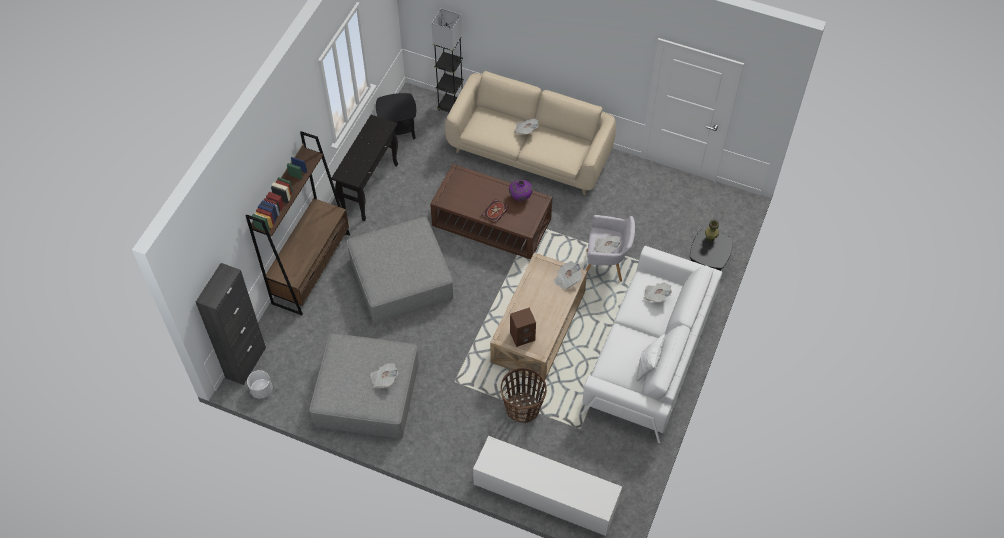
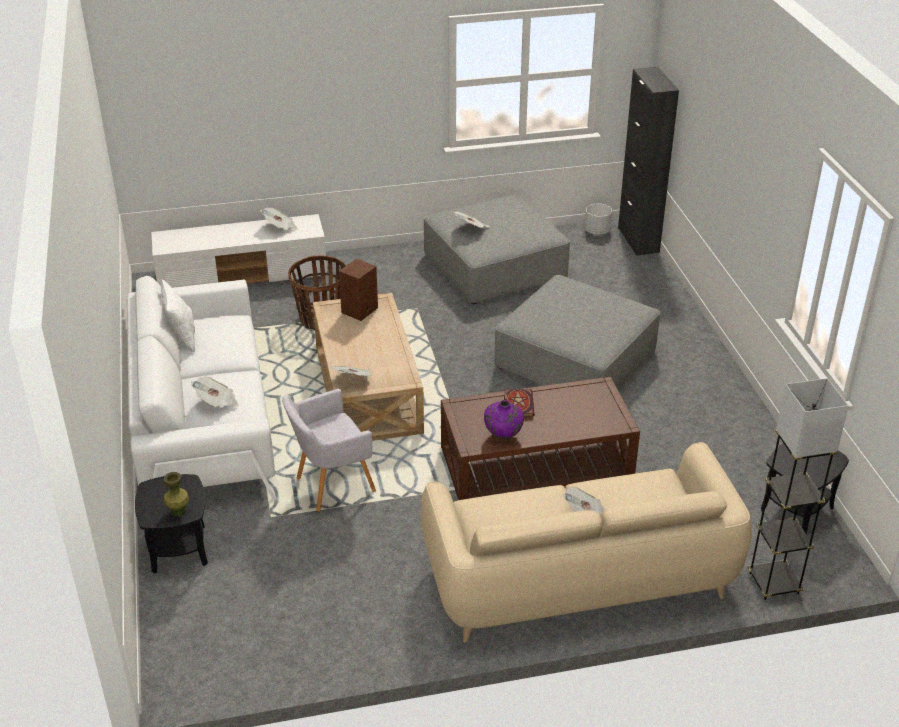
camera: 145 degrees right, 20 degrees down
brown bookcase [246,131,350,315] -> none
black console table [332,115,398,221] -> none
newspaper [594,235,621,253] -> newspaper moved to [260,208,298,230]

